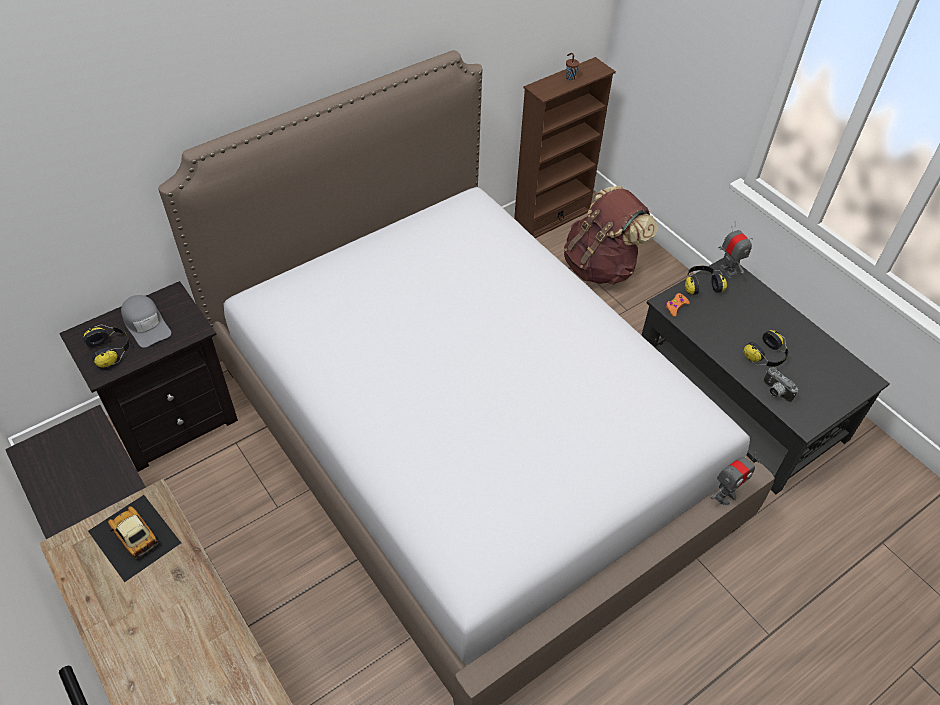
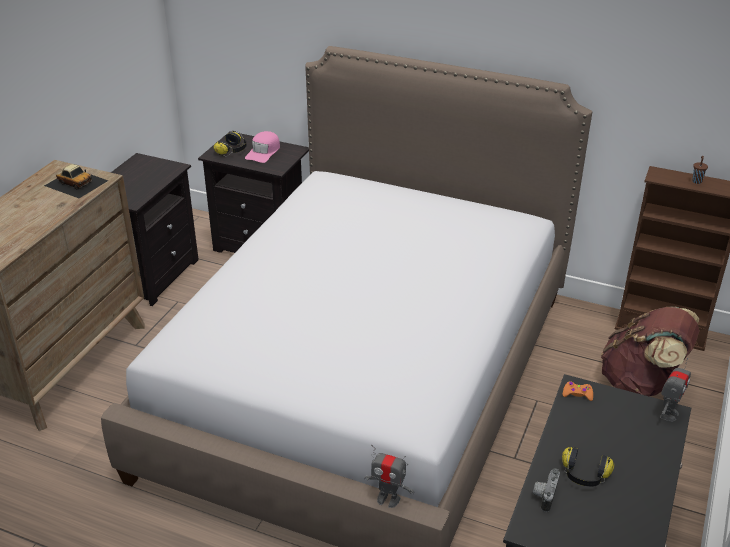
camera: 60 degrees right, 15 degrees down
toy car [88,495,181,582] -> toy car turned 105 degrees clockwise [44,164,108,198]
grey cap [121,295,171,347] -> pink cap [245,131,280,163]
headphones [685,266,727,295] -> none

